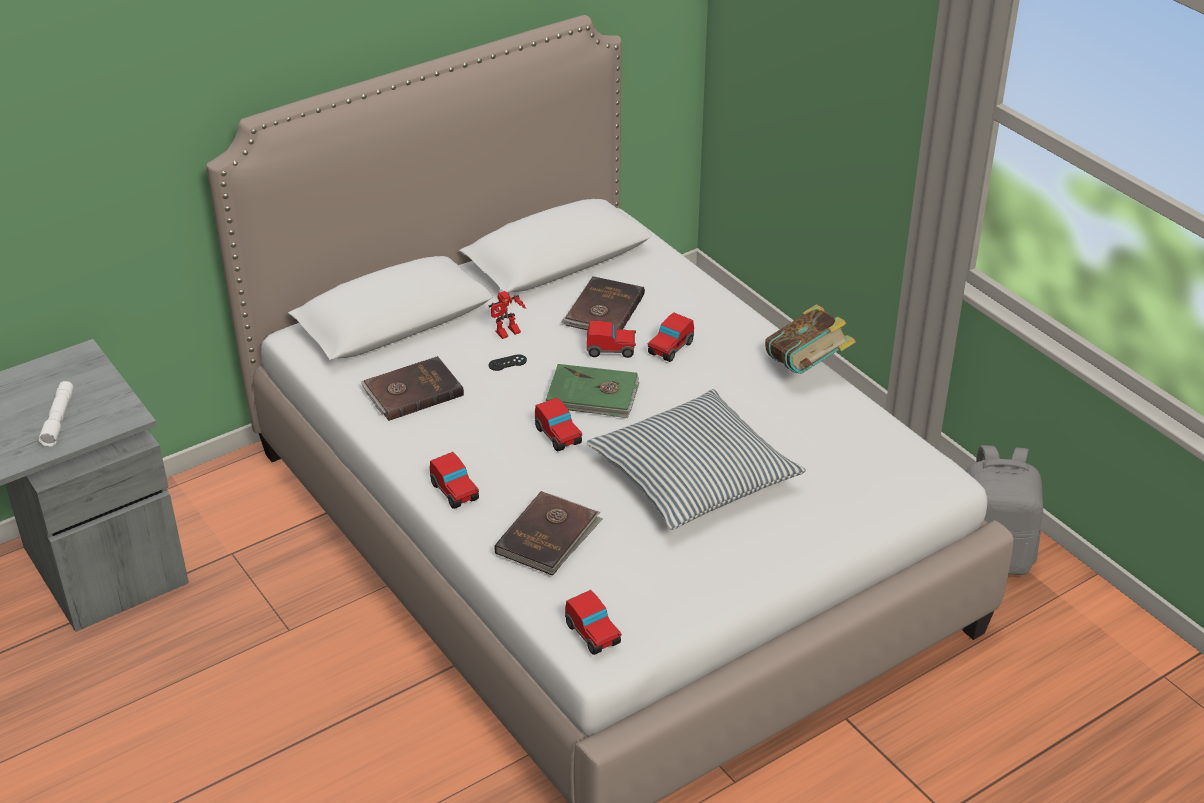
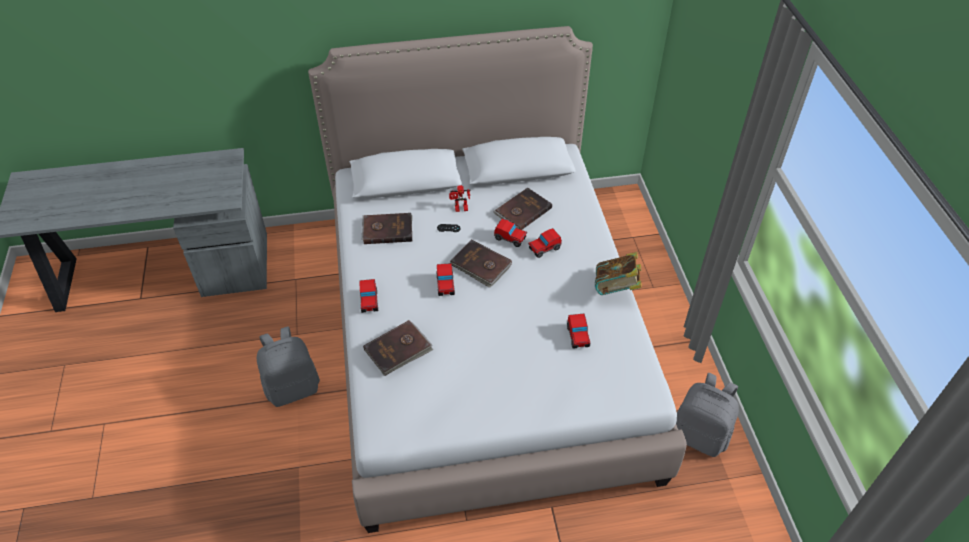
camera: 25 degrees right, 10 degrees up
white flashlight [39,381,74,447] -> none
green book [546,364,640,418] -> brown book [449,240,512,288]
toy car [565,590,622,655] -> toy car moved to [567,313,590,349]
pillow [587,389,806,530] -> none
none -> grey backpack [257,326,320,407]

